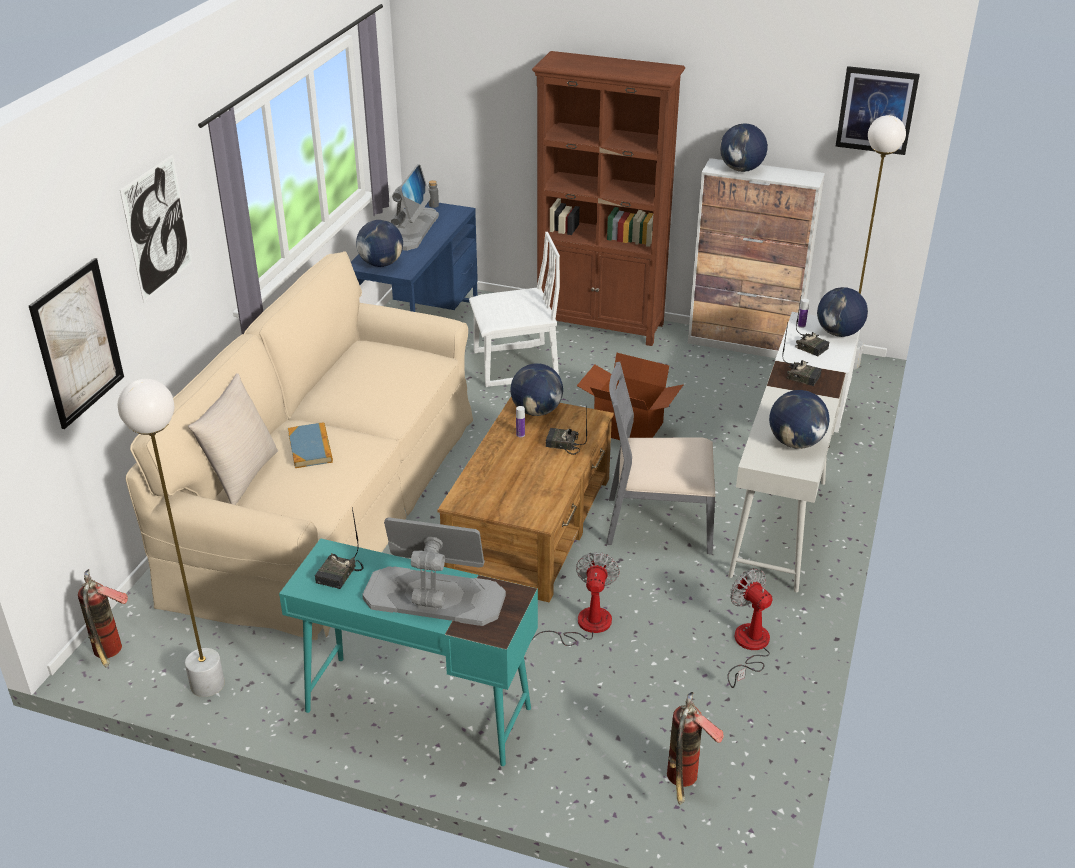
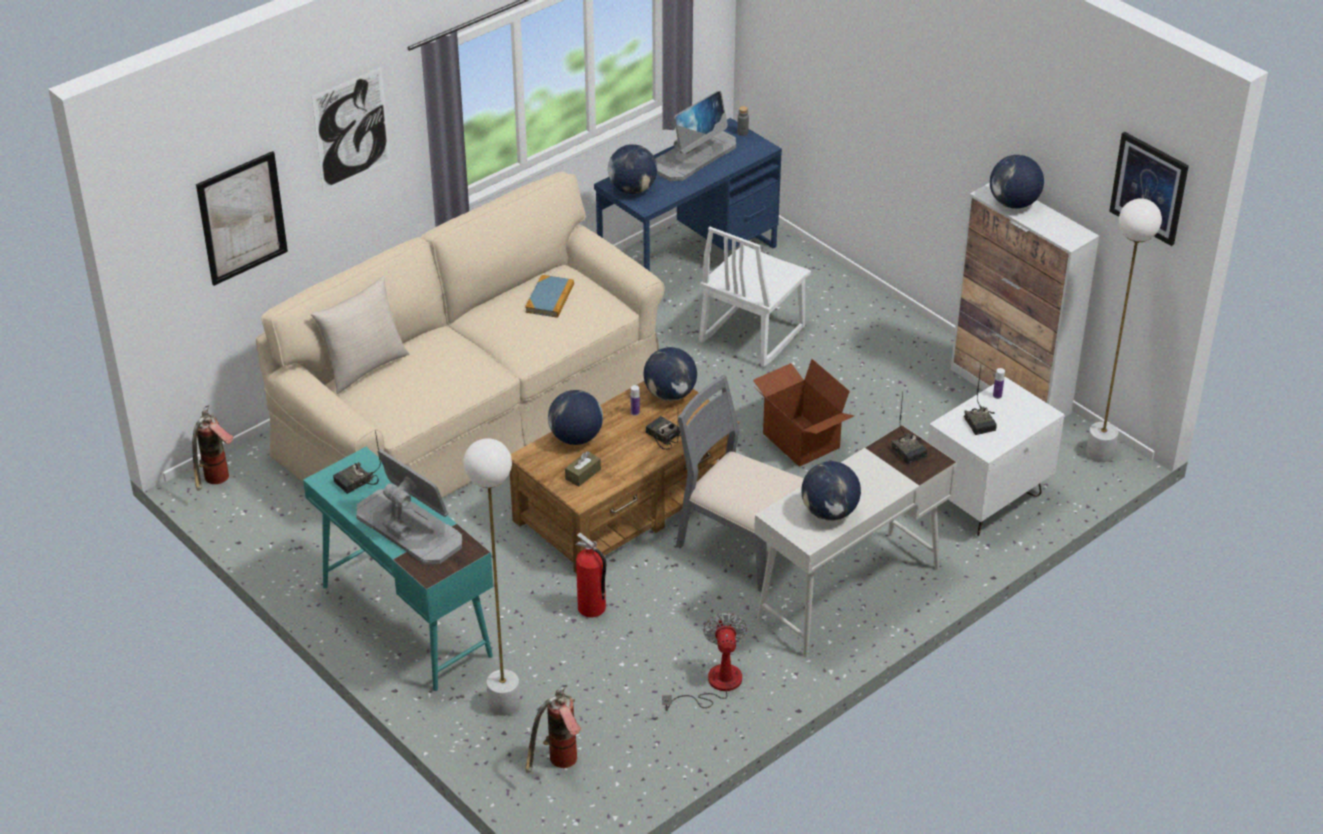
camera: 30 degrees right, 5 degrees up
white floor lamp [118,379,225,697] -> white floor lamp moved to [463,438,520,716]
book [288,422,333,468] -> book moved to [525,275,574,318]
white chair [469,232,560,387] -> white chair turned 105 degrees clockwise [699,227,811,367]
brown bookcase [532,51,685,346] -> none
fan [532,552,620,646] -> fire extinguisher [575,532,606,618]
globe [817,287,868,337] -> globe moved to [548,390,603,445]
none -> brown tissue box [565,451,601,487]

